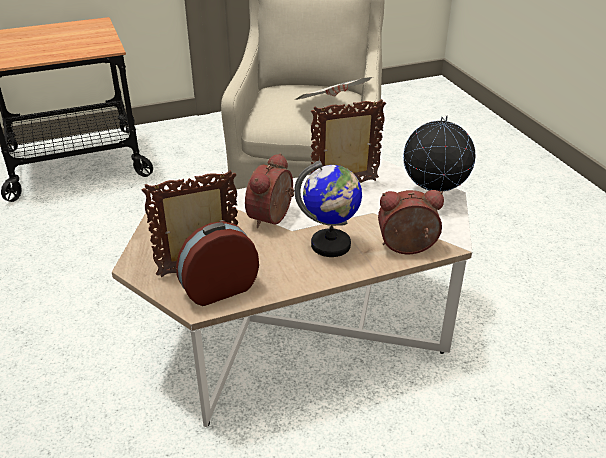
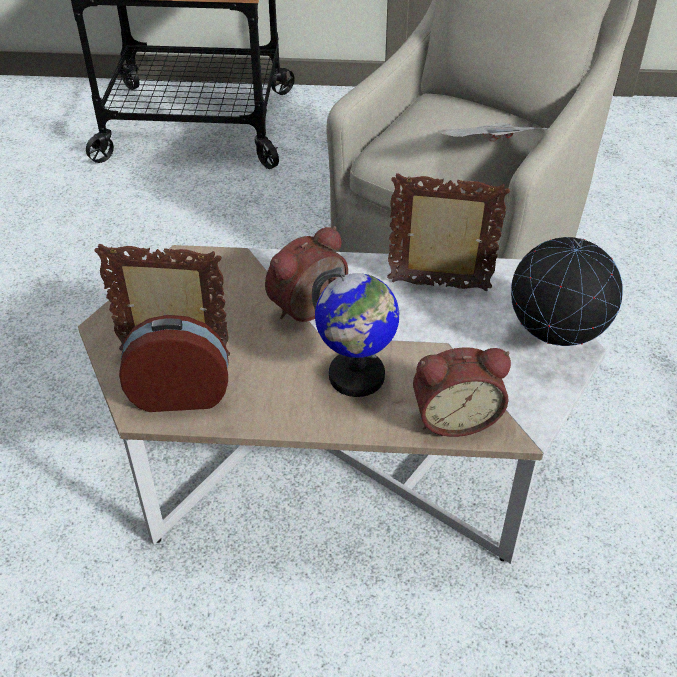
camera: 25 degrees right, 10 degrees up
alarm clock [378,190,444,254] -> alarm clock turned 150 degrees clockwise [413,347,511,437]

